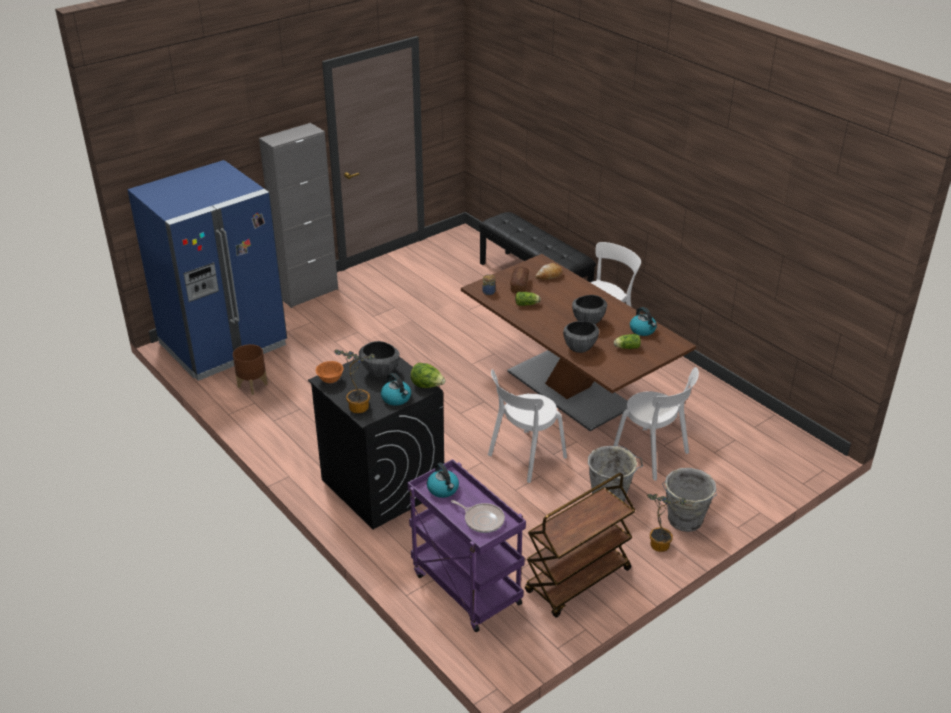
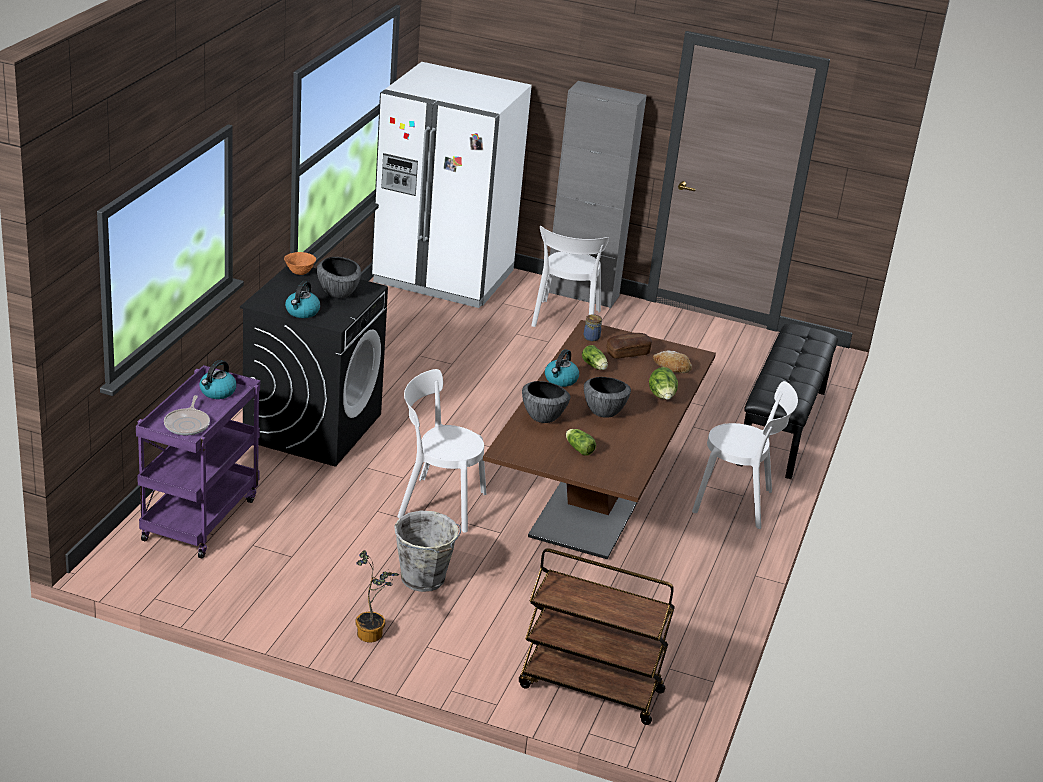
camera: 55 degrees right, 5 degrees down
blue fridge [127,160,287,381] -> white fridge [371,62,532,308]
brown planter [233,344,268,395] -> none
potted plant [334,350,375,413] -> none
lettuce [411,363,446,388] -> lettuce moved to [649,367,678,400]
brown cart [525,473,636,618] -> brown cart moved to [519,548,675,725]
white chair [613,367,699,481] -> white chair moved to [531,226,609,327]
kettle [630,307,657,336] -> kettle moved to [545,349,579,387]
grey bucket [662,468,717,532] -> none

